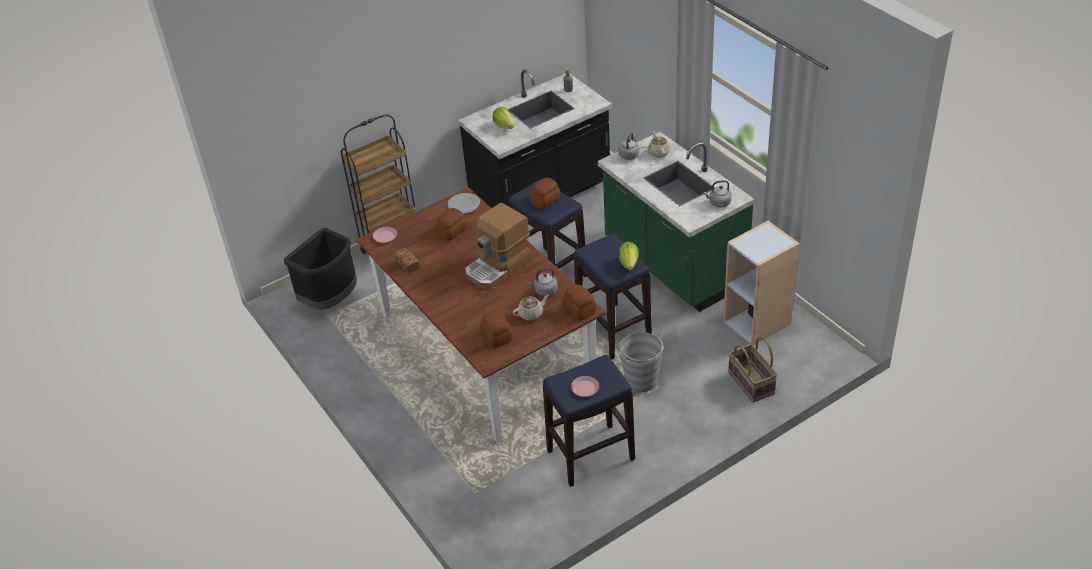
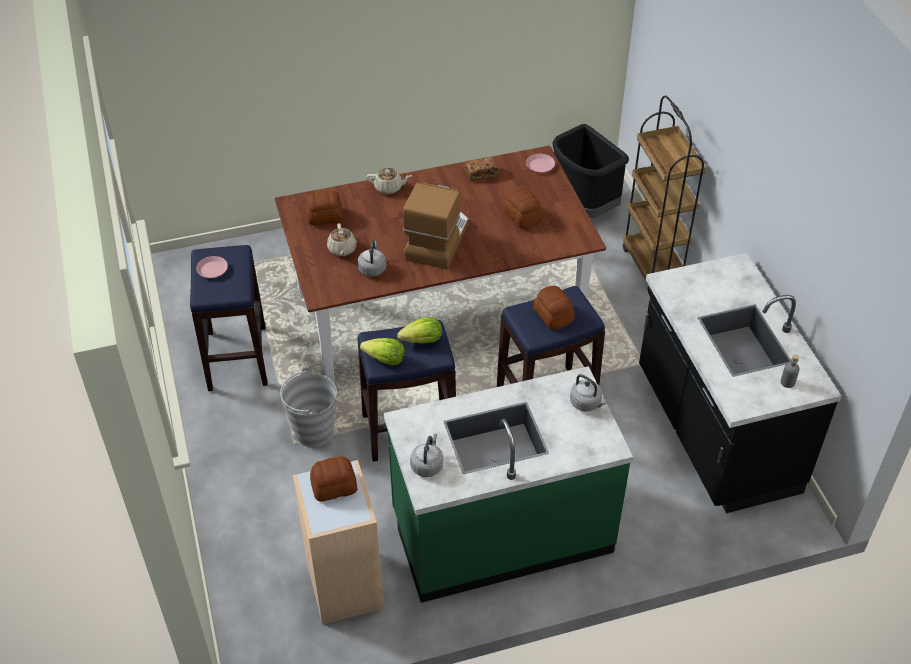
camera: 105 degrees right, 5 degrees up
plate [447,193,480,214] -> none
coffee machine [465,203,531,289] -> coffee machine turned 45 degrees clockwise [403,183,468,269]
lettuce [493,107,514,129] -> lettuce moved to [397,317,442,344]
bread [562,285,597,320] -> bread moved to [310,456,357,502]
beige teapot [648,131,670,158] -> beige teapot moved to [367,168,412,194]
basket [728,336,778,403] -> none

